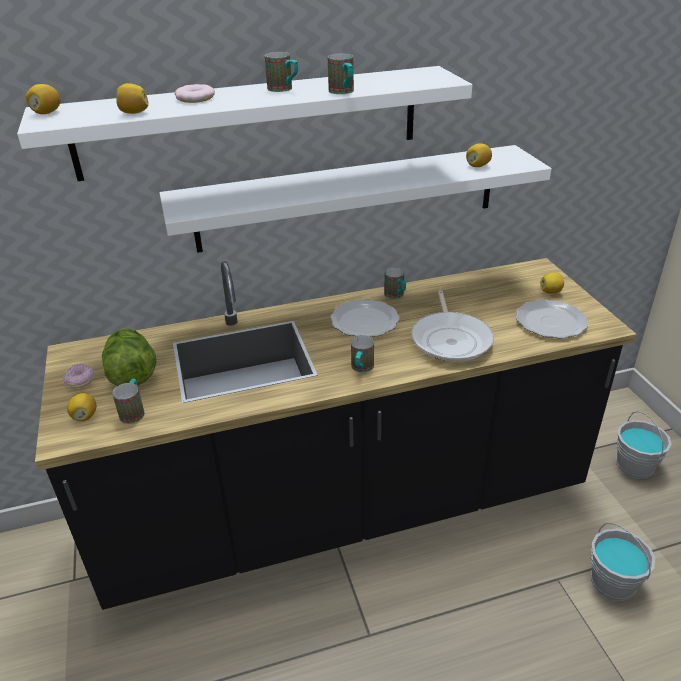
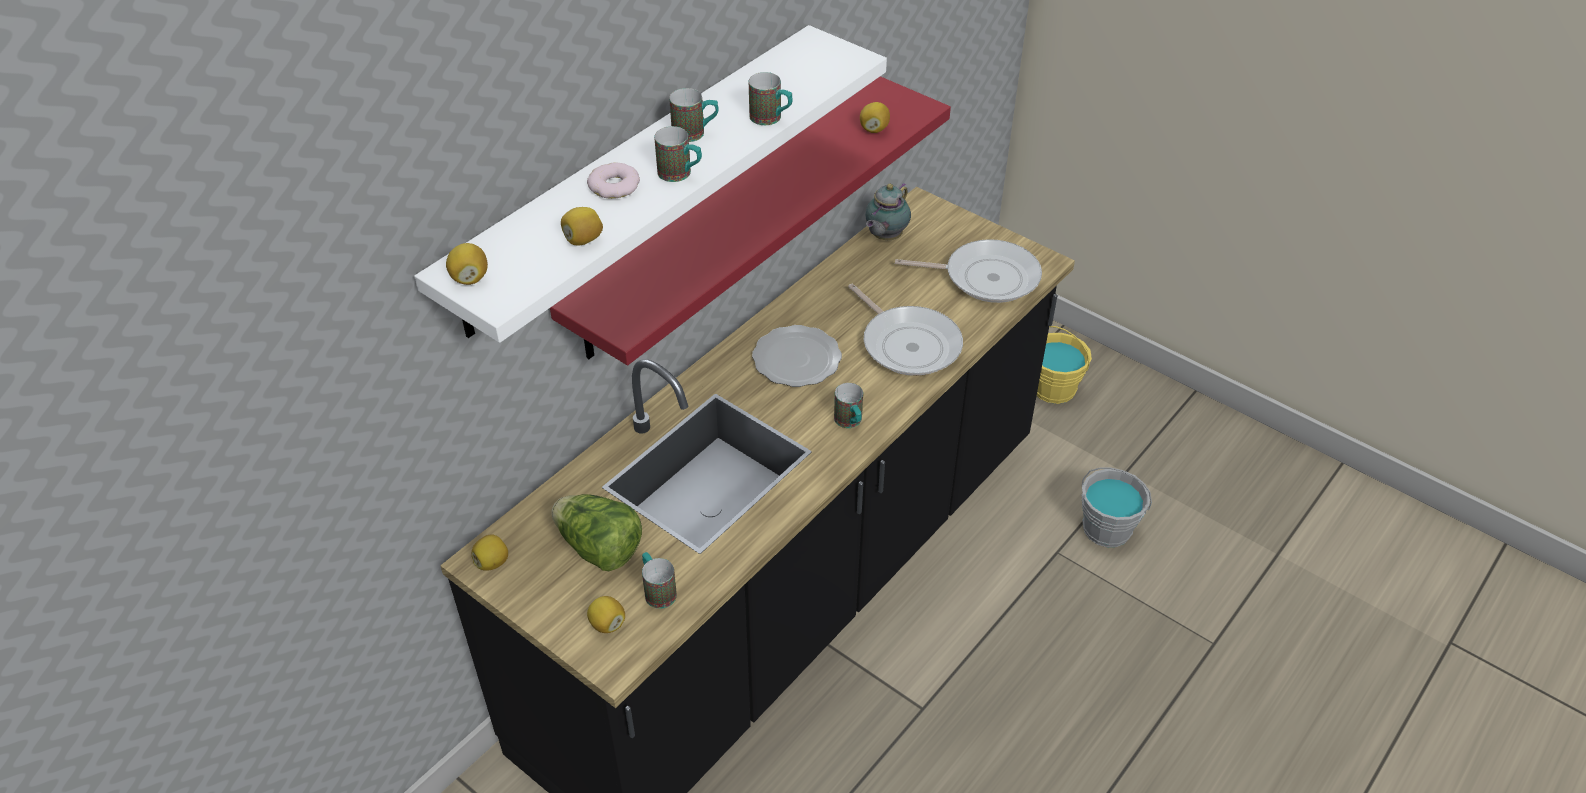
camera: 35 degrees left, 10 degrees up
donut [63,364,94,389] -> none
white shelf [160,145,552,253] -> red shelf [550,76,951,365]
mug [384,267,406,299] -> mug moved to [654,126,702,182]
plate [516,299,588,338] -> frying pan [895,239,1042,303]
lemon [540,272,564,294] -> lemon moved to [472,535,508,571]
grey bucket [616,411,672,479] -> yellow bucket [1037,326,1092,404]
none -> teapot [865,183,911,240]

